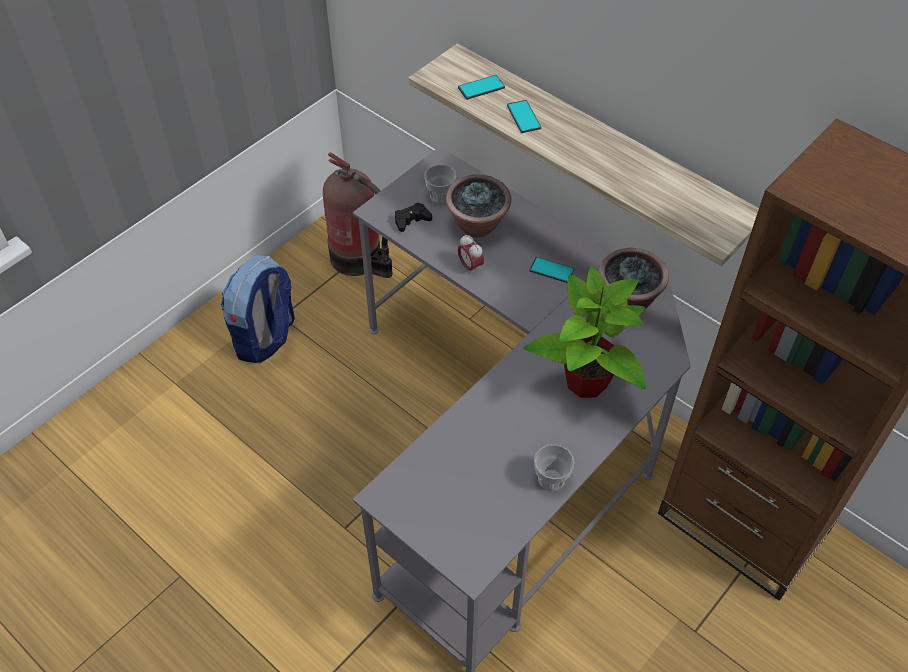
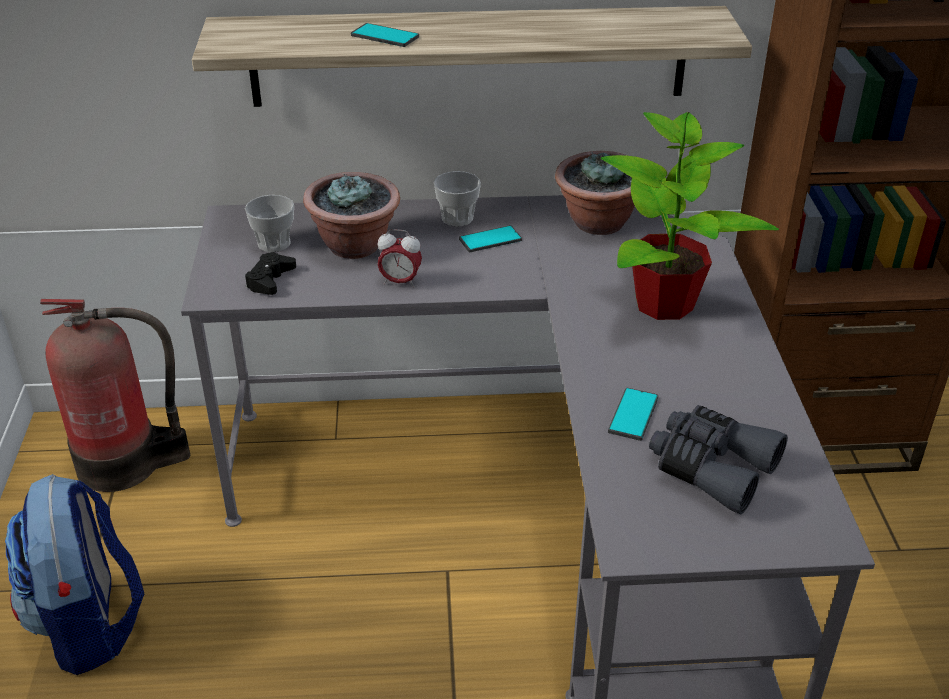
camera: 45 degrees left, 15 degrees down
phone [458,75,505,100] -> phone moved to [608,388,658,441]
cup [534,444,575,491] -> cup moved to [434,171,481,227]
none -> grey binoculars [649,405,788,515]

